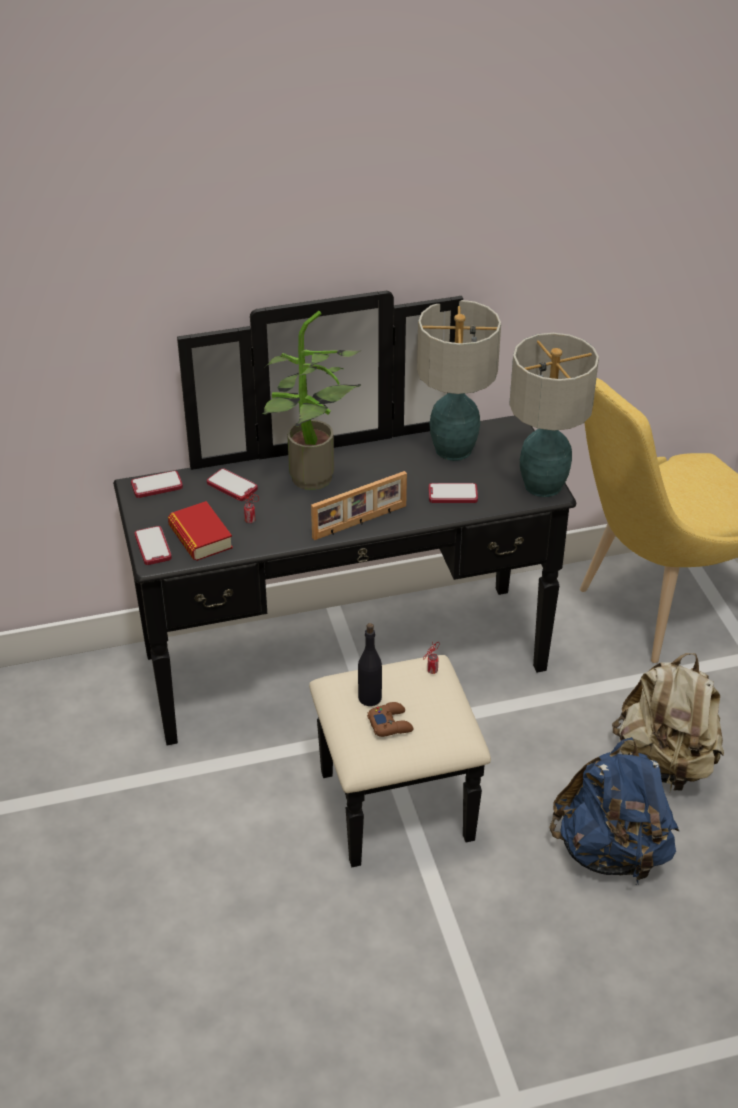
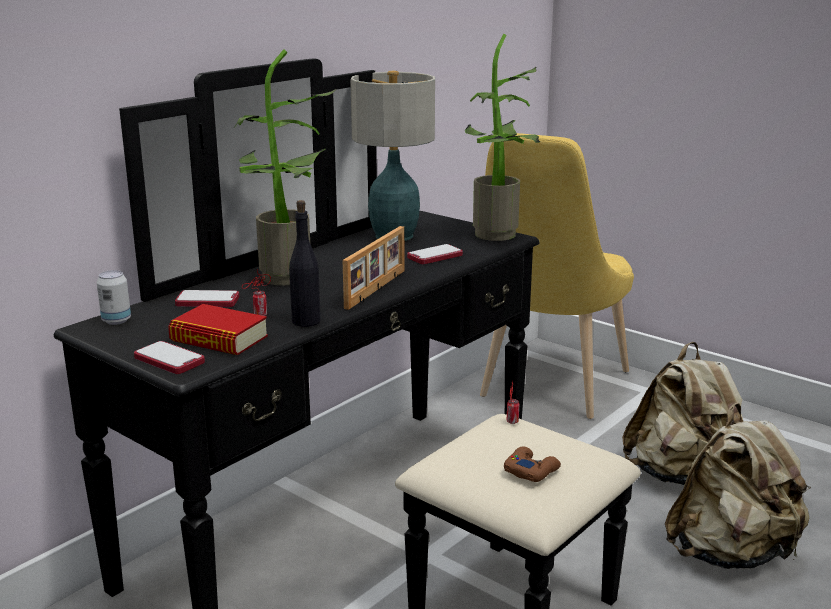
camera: 35 degrees left, 20 degrees down
phone [131,471,183,498] -> can [97,270,131,325]
black bottle [358,623,382,706] -> black bottle moved to [289,200,321,327]
table lamp [509,333,599,497] -> potted plant [465,34,540,241]
blue backpack [549,737,680,883] -> beige backpack [665,403,811,569]

